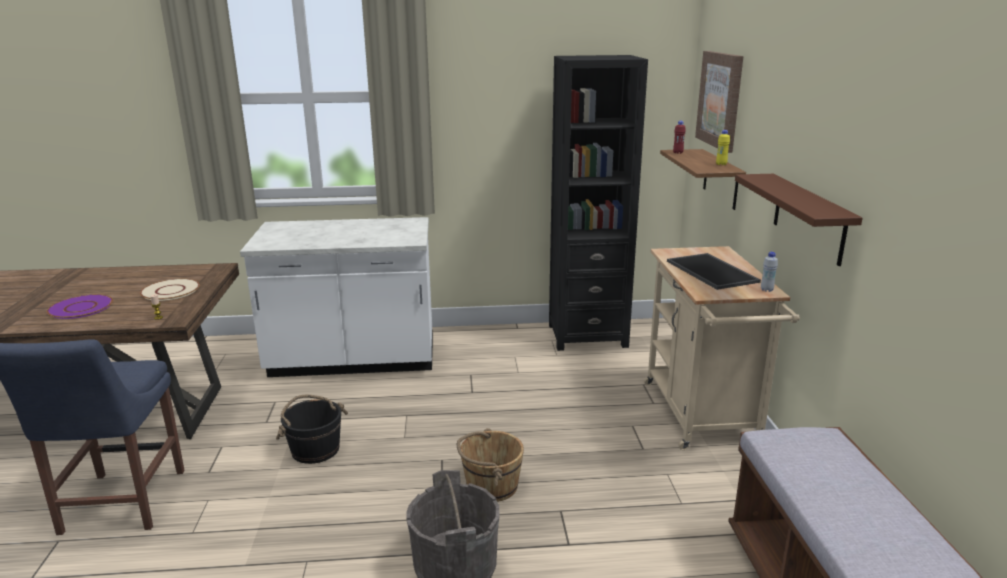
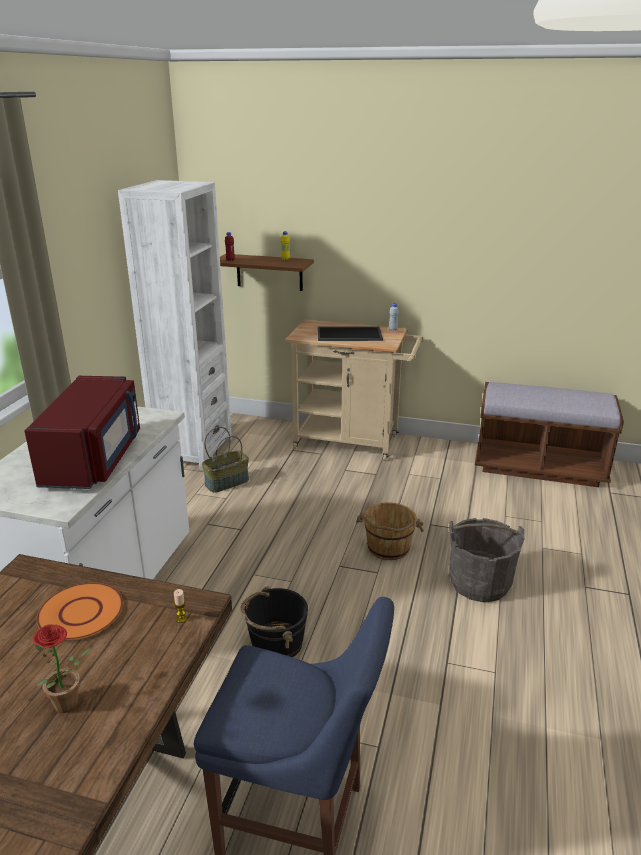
camera: 70 degrees left, 5 degrees up
purple plate [47,294,113,319] -> potted plant [33,624,90,713]
beige plate [140,279,200,301] -> orange plate [36,583,123,640]
black bookcase [549,55,648,351] -> white bookcase [118,180,232,470]
picture [695,51,743,153] -> none
brown shelf [735,174,863,266] -> none
none -> red microwave [25,376,140,489]
none -> basket [202,427,249,493]

